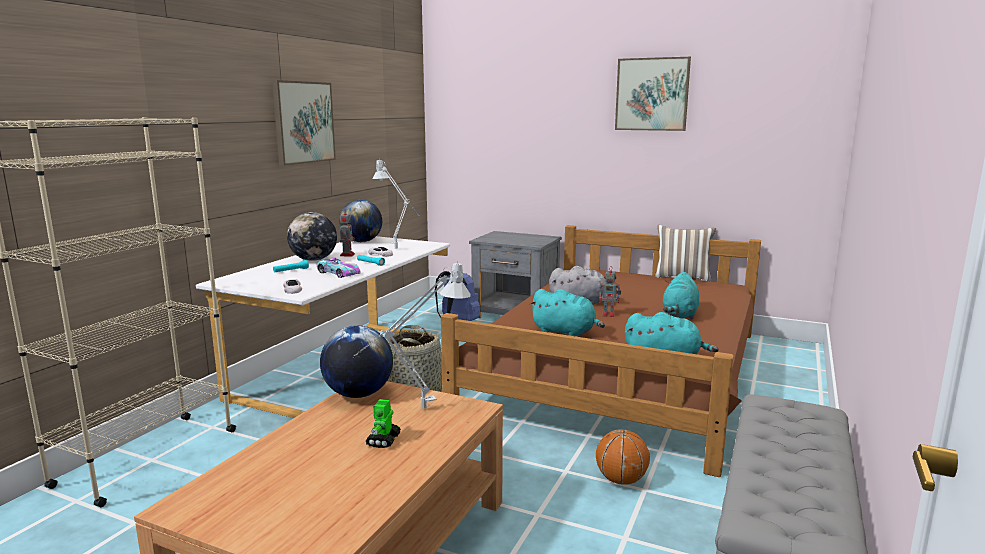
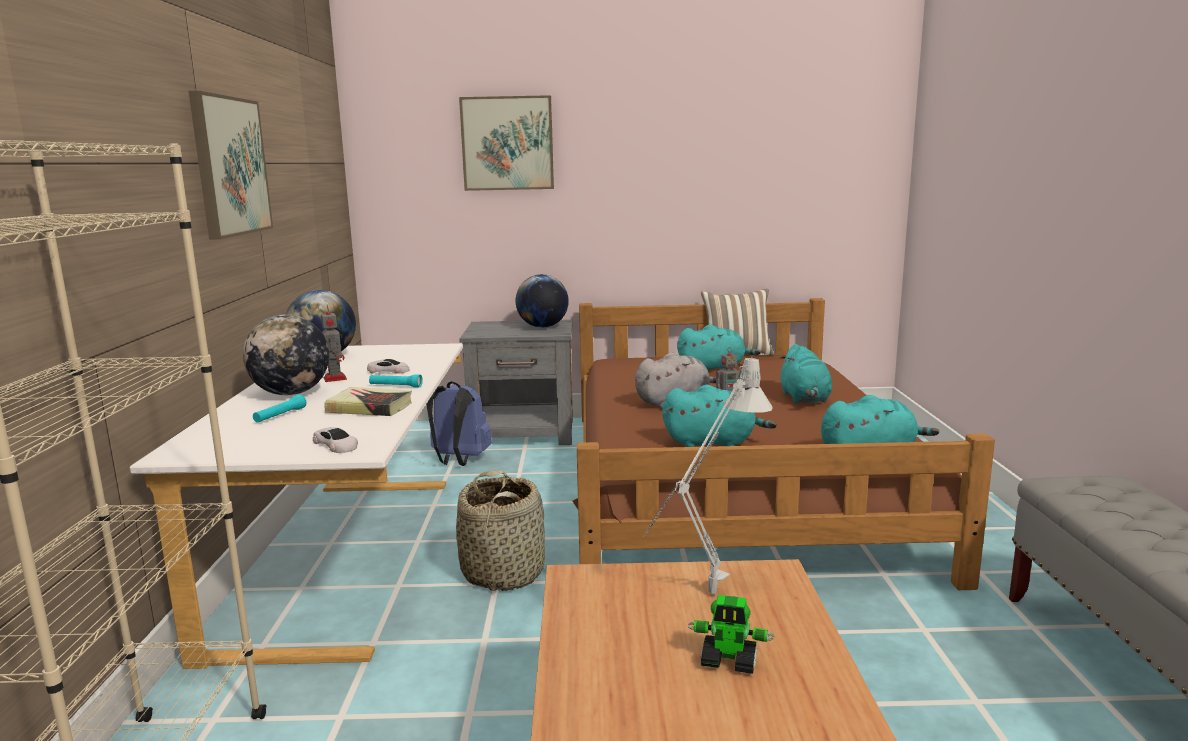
camera: 25 degrees left, 0 degrees up
toy car [317,257,361,278] -> book [324,387,412,416]
globe [320,325,393,398] -> globe moved to [516,274,569,328]
toy robot [365,399,401,448] -> toy robot turned 60 degrees counterclockwise [688,595,775,674]
grey table lamp [372,158,419,249] -> none
basketball [596,429,650,485] -> none
picture [615,57,691,131] -> picture moved to [459,95,554,191]
none -> turquoise plush toy [677,325,761,370]

